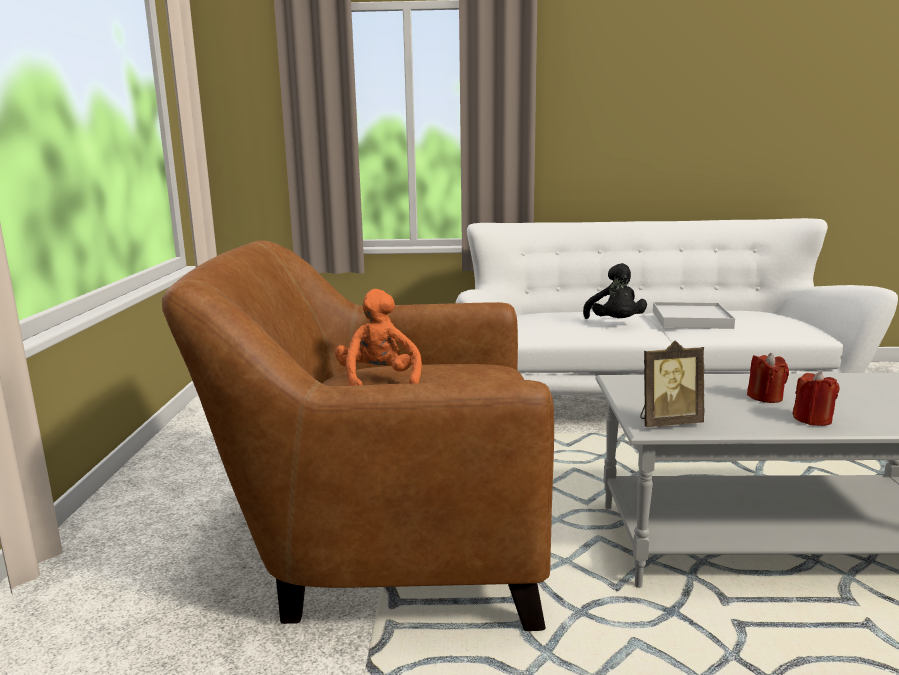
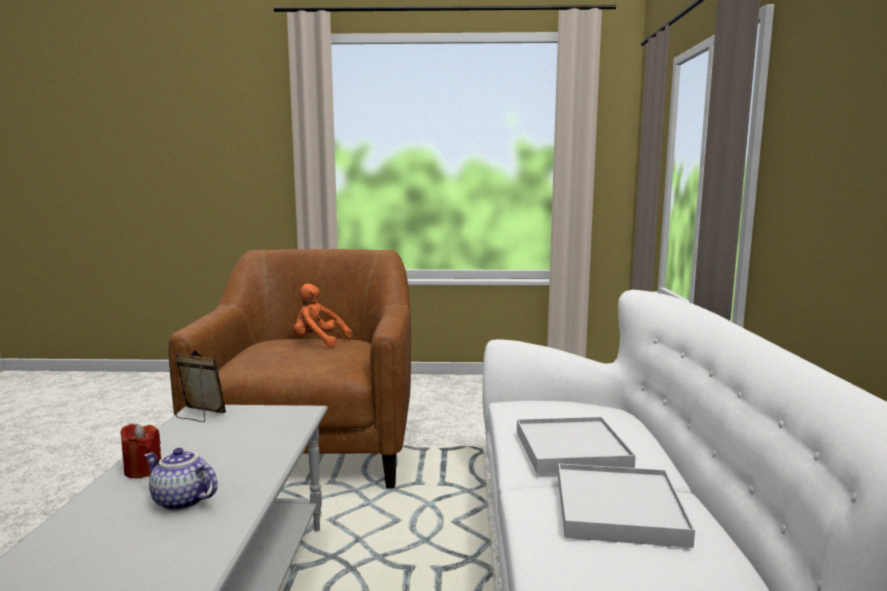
camera: 90 degrees right, 5 degrees down
orange plush toy [335,289,422,386] -> orange plush toy turned 150 degrees counterclockwise [294,283,352,347]
black plush toy [583,263,647,319] -> white tray [517,417,636,474]
picture frame [640,341,705,427] -> picture frame turned 120 degrees clockwise [175,350,226,422]
red candle [747,353,789,403] -> none
none -> teapot [144,448,218,511]

